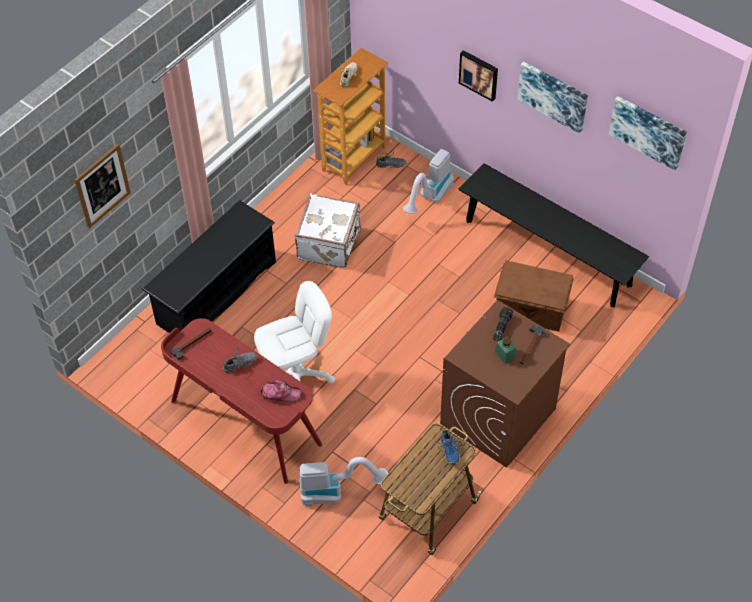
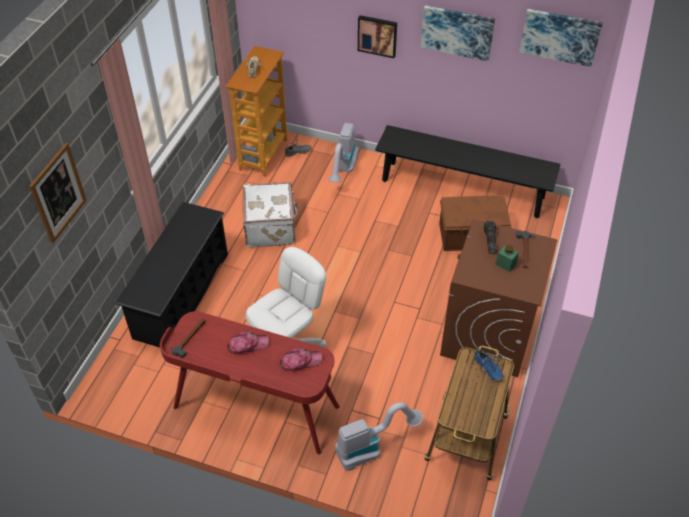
camera: 20 degrees left, 5 degrees down
grey shoe [223,347,257,373] -> cap [227,331,269,354]

